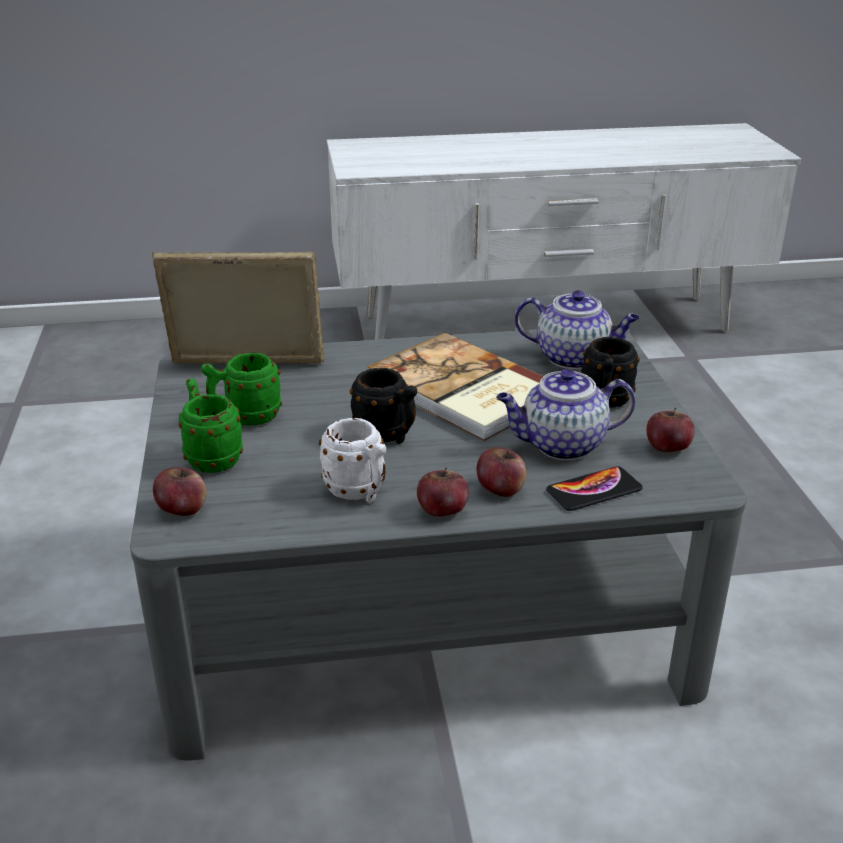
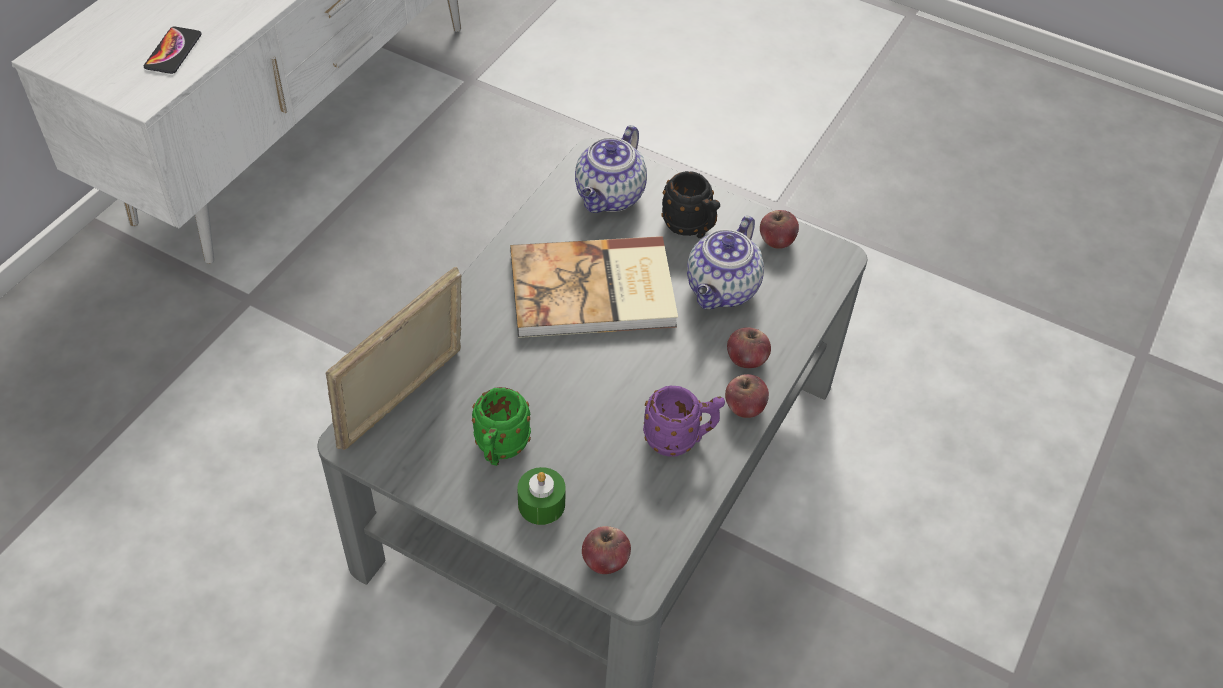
camera: 55 degrees left, 20 degrees up
green mug [179,378,243,473] -> green candle [517,467,566,525]
white mug [319,418,386,503] -> purple mug [643,386,725,457]
black mug [350,368,417,444] -> none
teapot [515,290,640,369] -> teapot turned 150 degrees clockwise [575,125,647,213]
phone [546,466,643,511] -> phone moved to [144,26,202,74]

